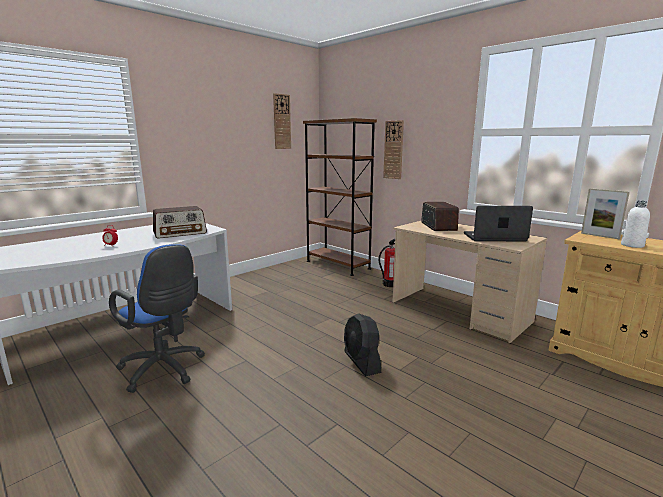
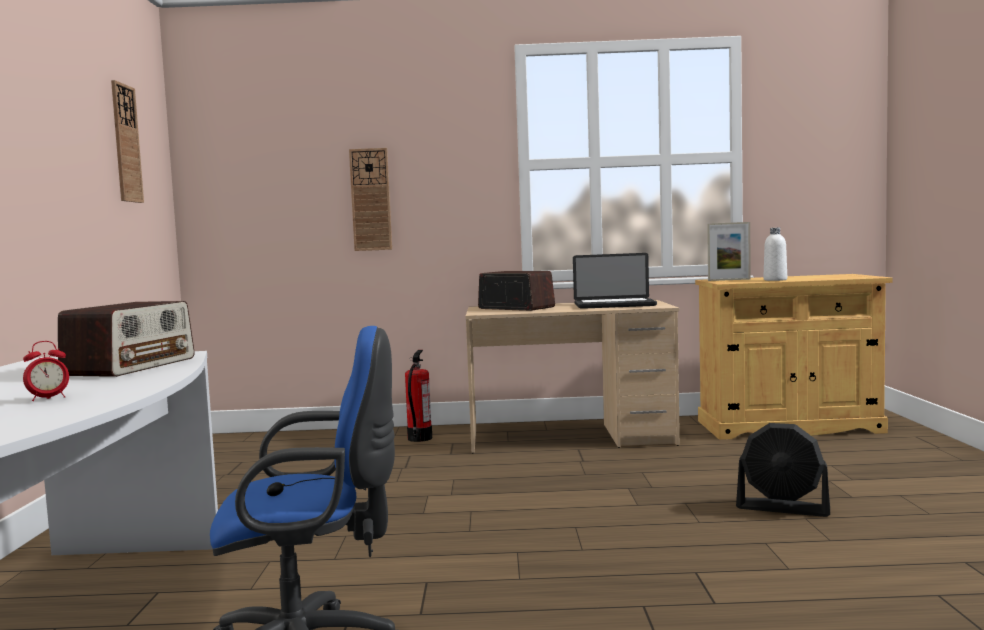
camera: 45 degrees left, 10 degrees down
brown bookcase [303,118,377,276] -> none
black fan [344,313,381,377] -> black fan moved to [736,423,830,517]
laptop [464,206,533,241] -> laptop turned 135 degrees counterclockwise [573,253,657,309]

